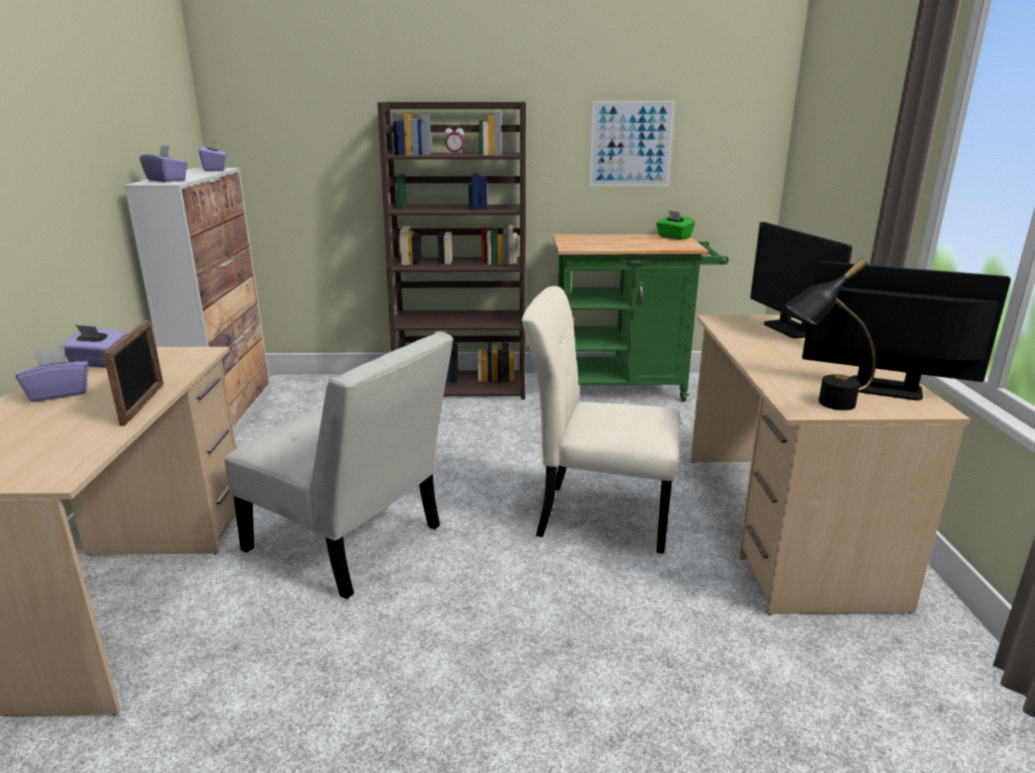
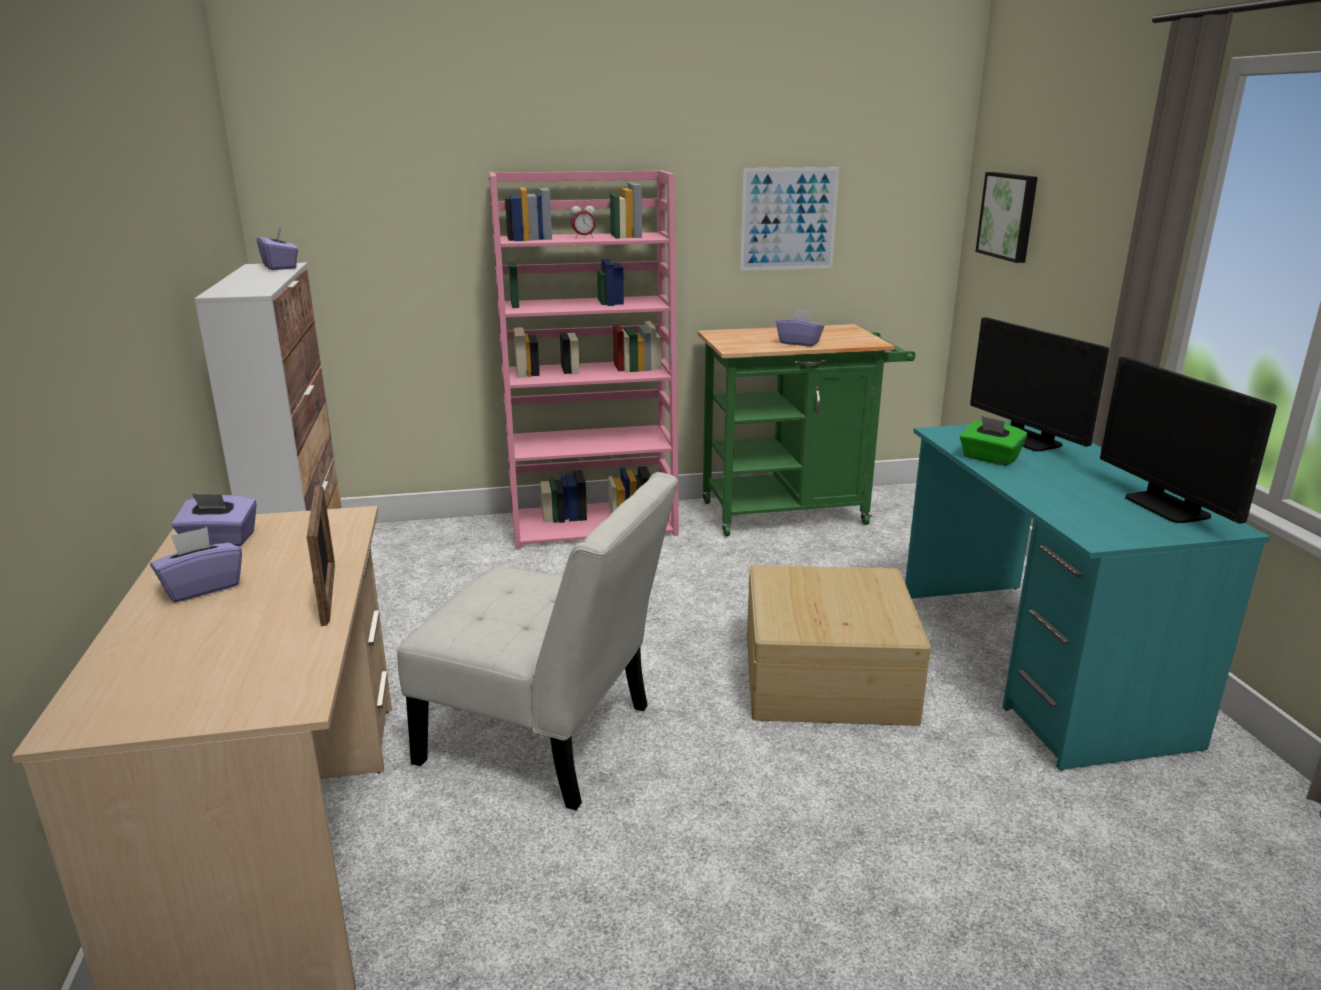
camera: 10 degrees left, 0 degrees up
purple tissue box [139,145,188,182] -> purple tissue box moved to [776,308,824,346]
brown bookcase [377,102,526,399] -> pink bookcase [489,170,679,549]
beige chair [522,286,680,554] -> beige storage box [747,565,931,726]
green tissue box [656,210,695,240] -> green tissue box moved to [960,416,1027,466]
beige desk [690,315,970,615] -> turquoise desk [905,422,1270,771]
black table lamp [785,258,875,410] -> none
monitor [802,261,1011,401] -> monitor turned 120 degrees counterclockwise [1100,357,1277,524]
none -> picture [975,172,1038,263]

